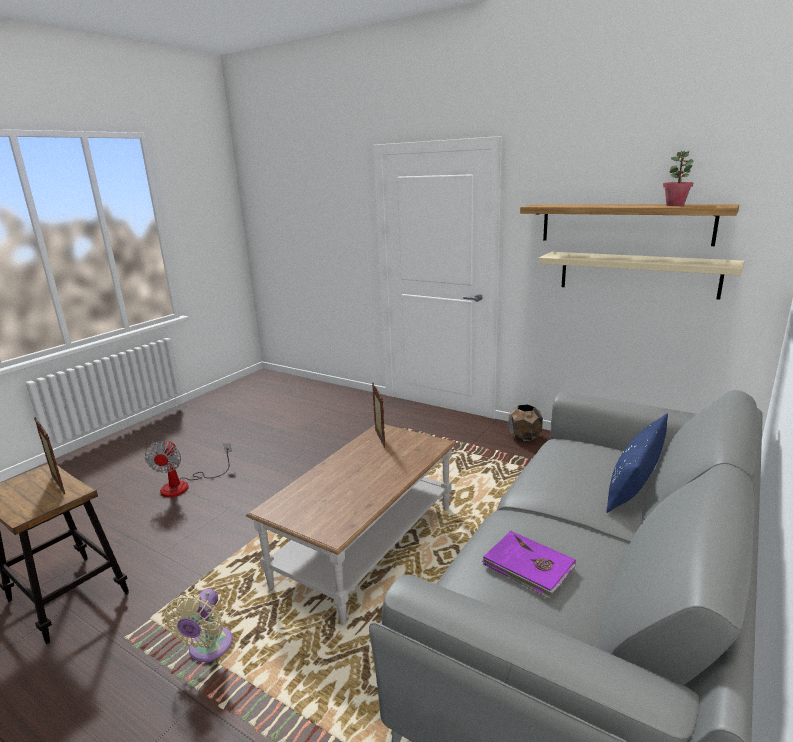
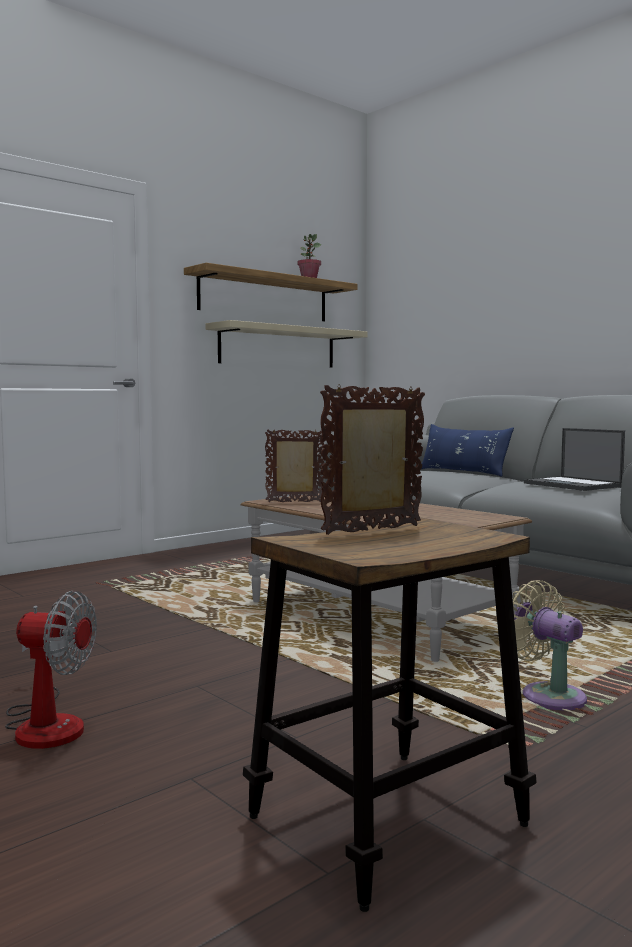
camera: 75 degrees left, 15 degrees down
beige fan [164,588,233,663] -> beige fan turned 150 degrees counterclockwise [513,580,587,711]
purple book [482,531,576,599] -> laptop [524,428,625,491]
brown planter [508,404,543,441] -> none

